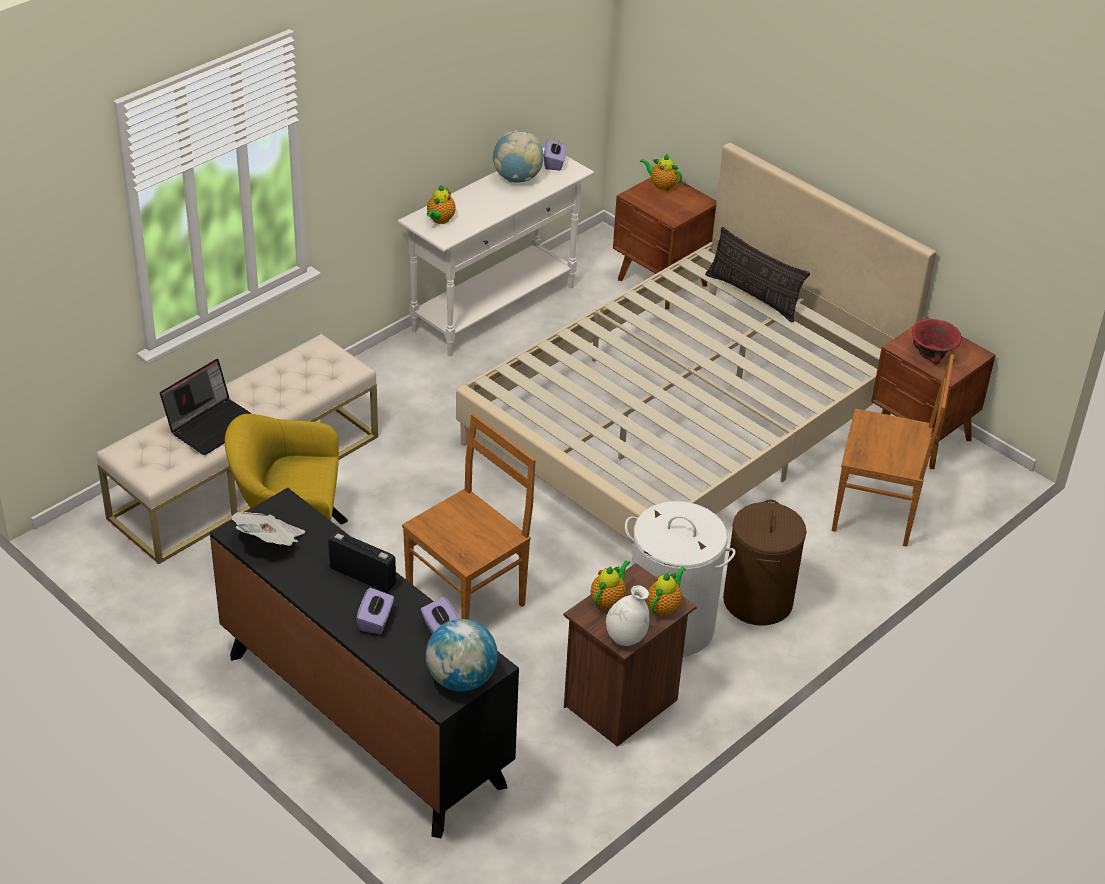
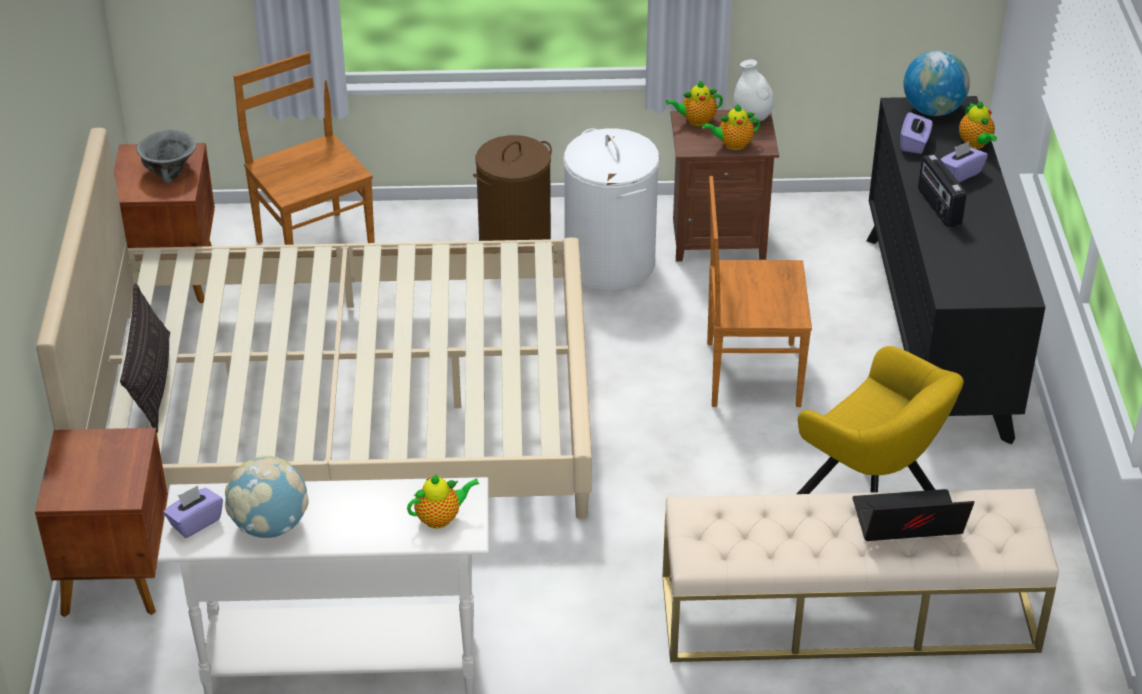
camera: 135 degrees left, 0 degrees up
newspaper [232,512,305,546] -> none
teapot [640,154,682,191] -> teapot moved to [959,101,997,149]
red bowl [912,319,962,365] -> grey bowl [136,130,196,184]

